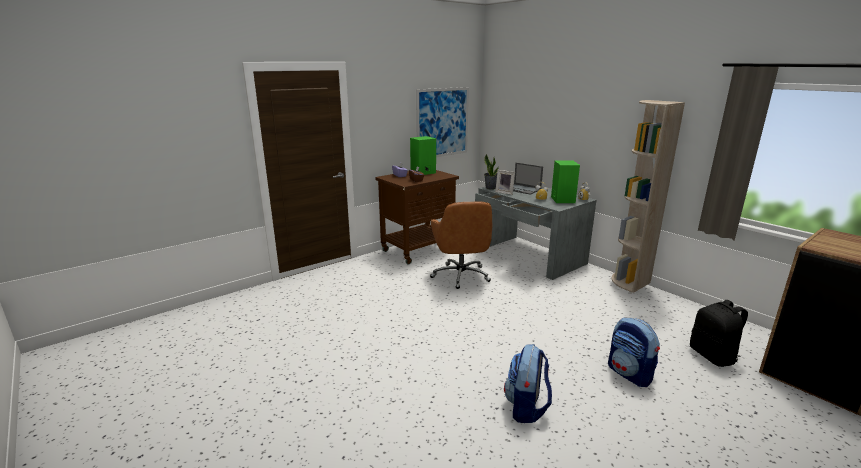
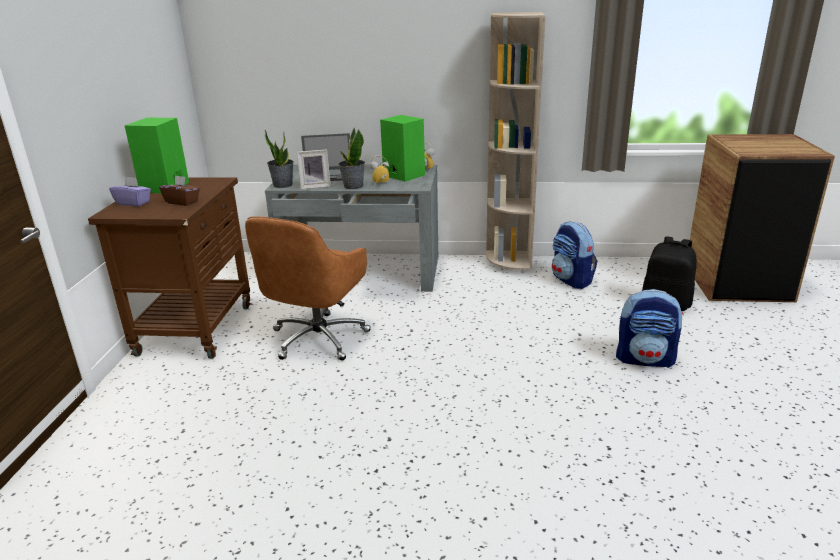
camera: 45 degrees left, 5 degrees up
picture [416,87,469,157] -> none
brown office chair [430,202,492,289] -> brown office chair turned 75 degrees clockwise [245,216,370,360]
backpack [504,344,552,423] -> backpack moved to [552,221,597,289]
none -> potted plant [338,128,365,189]

